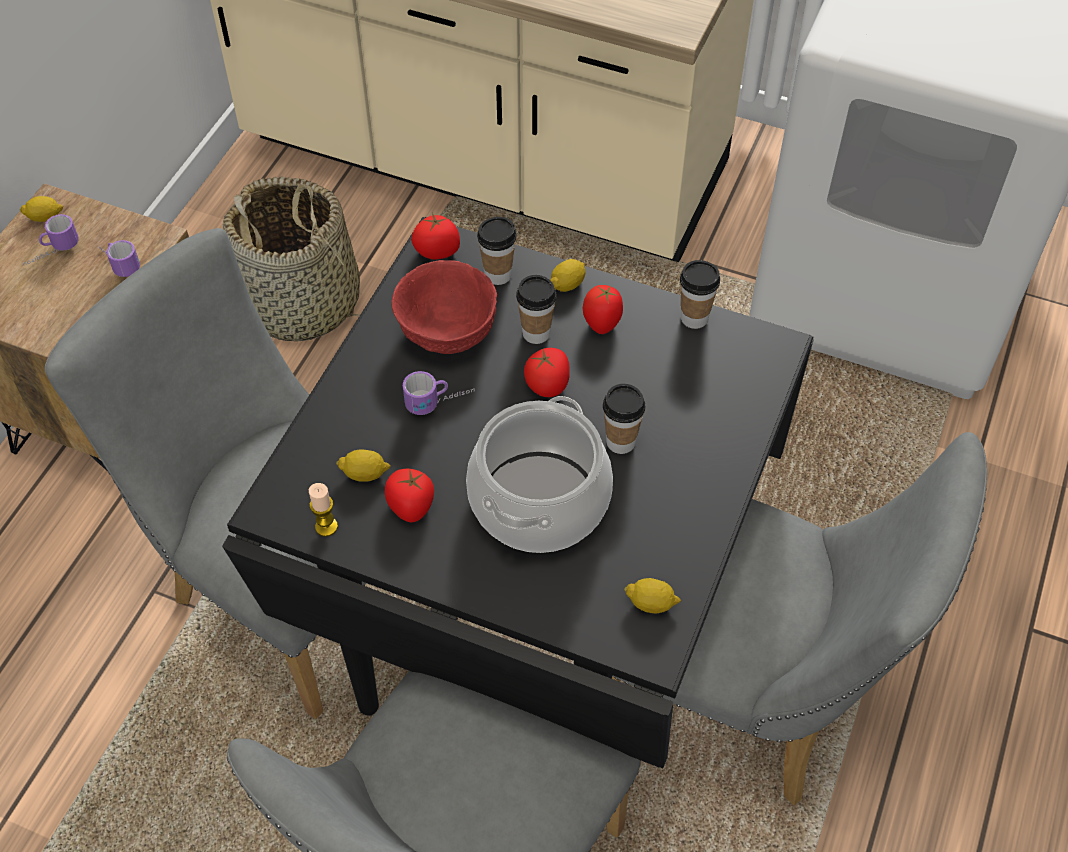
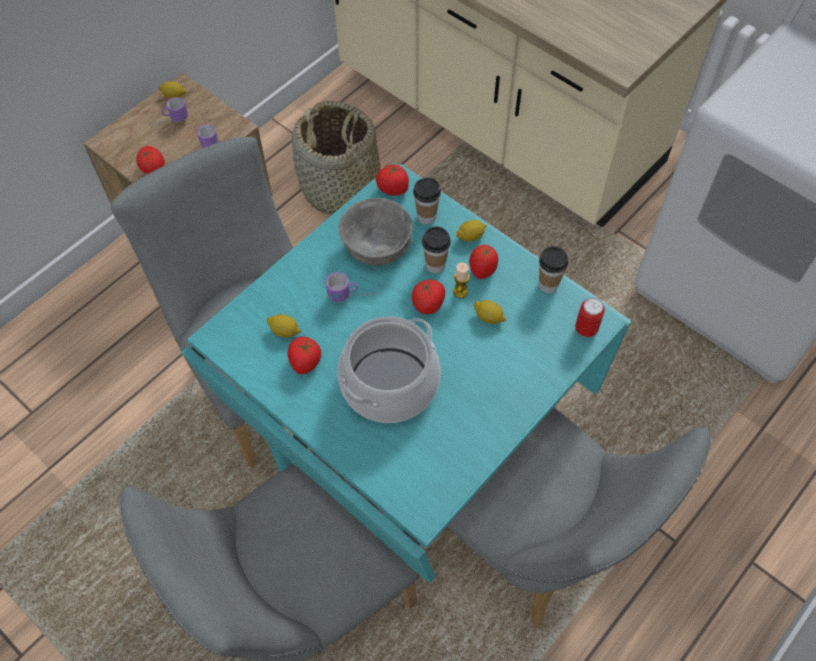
camera: 20 degrees right, 5 degrees up
black dining table [222,217,814,768] -> turquoise dining table [182,162,631,583]
candle [309,483,338,537] -> candle moved to [453,262,470,298]
red bowl [391,260,497,354] -> grey bowl [339,198,413,265]
cup [603,384,646,454] -> none
lemon [624,578,681,613] -> lemon moved to [474,300,506,324]
none -> tomato [136,146,165,174]
none -> can [575,298,605,337]

